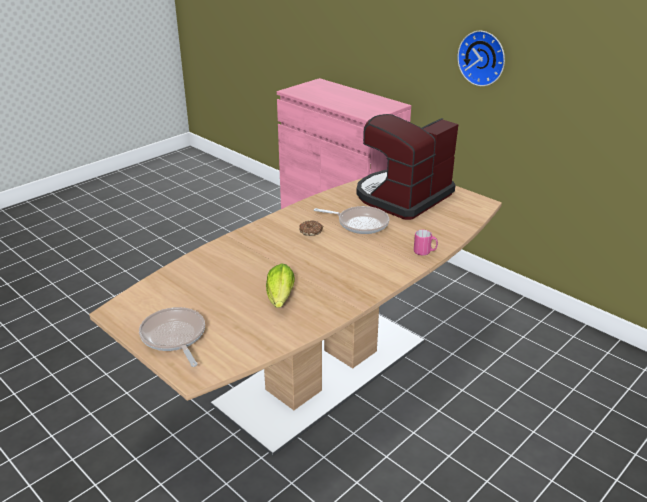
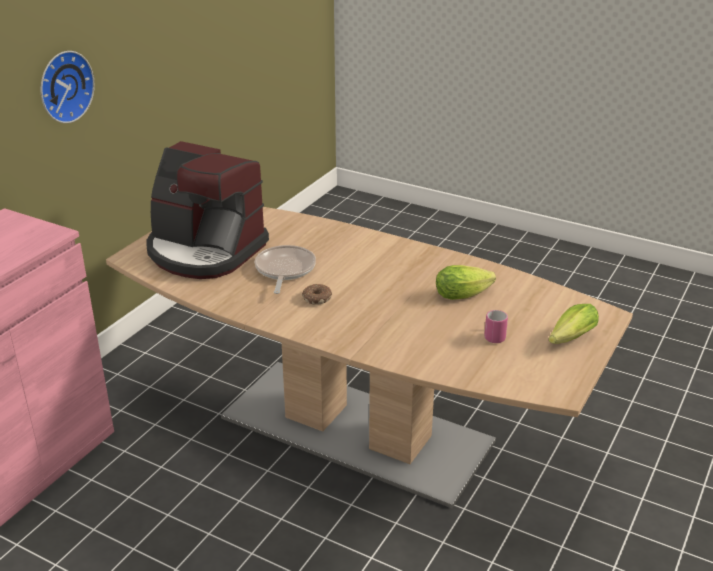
camera: 105 degrees left, 0 degrees up
frying pan [139,307,205,367] -> lettuce [549,304,599,344]
pink mug [414,230,438,256] -> pink mug moved to [484,310,508,343]

